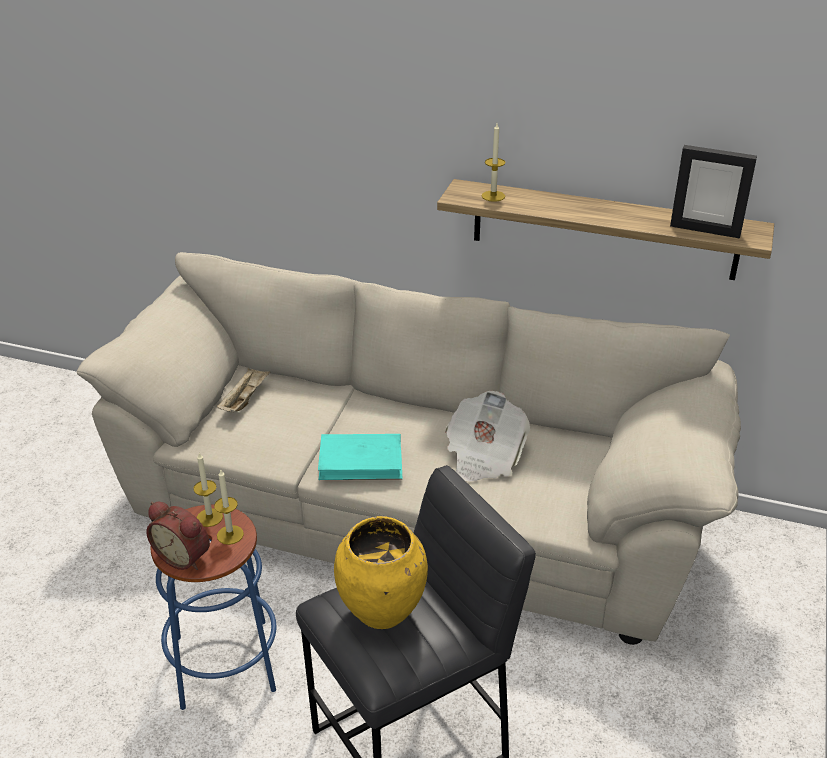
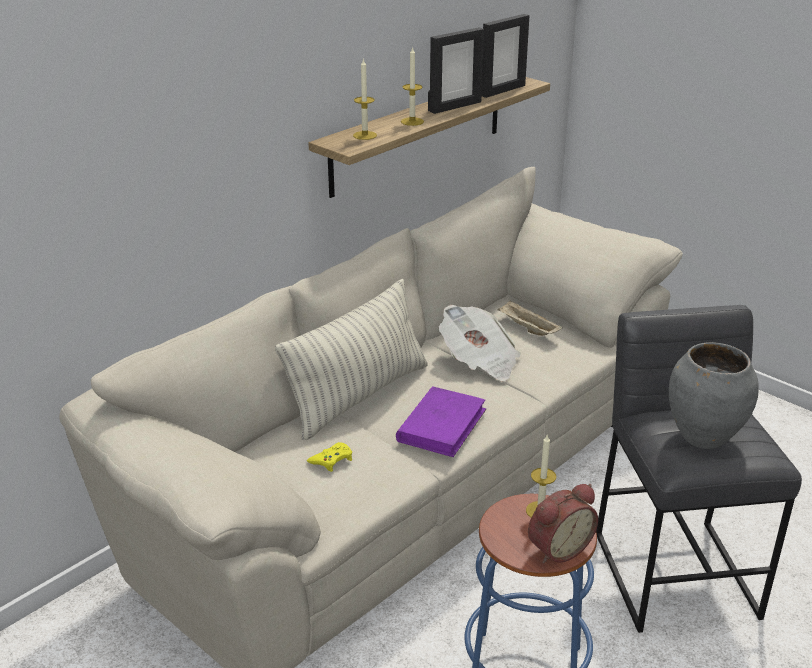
camera: 65 degrees left, 5 degrees down
candle [194,453,223,527] -> candle moved to [401,46,424,126]
beige tray [217,368,270,413] -> beige tray moved to [498,300,563,336]
turquoise book [318,434,402,480] -> purple book [396,386,486,457]
yellow vase [334,516,428,629] -> grey vase [669,342,759,449]
none -> pillow [275,279,428,440]
none -> yellow game controller [307,442,352,472]
none -> picture frame [428,27,484,114]

